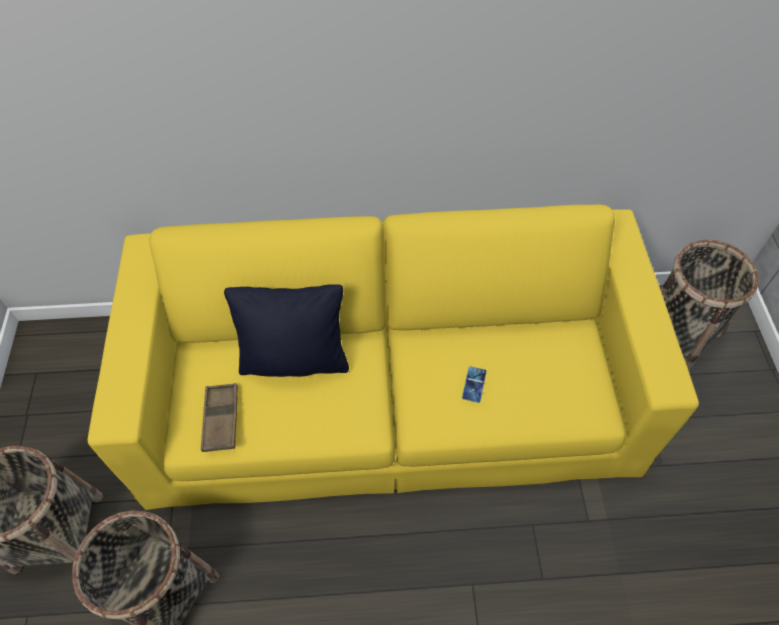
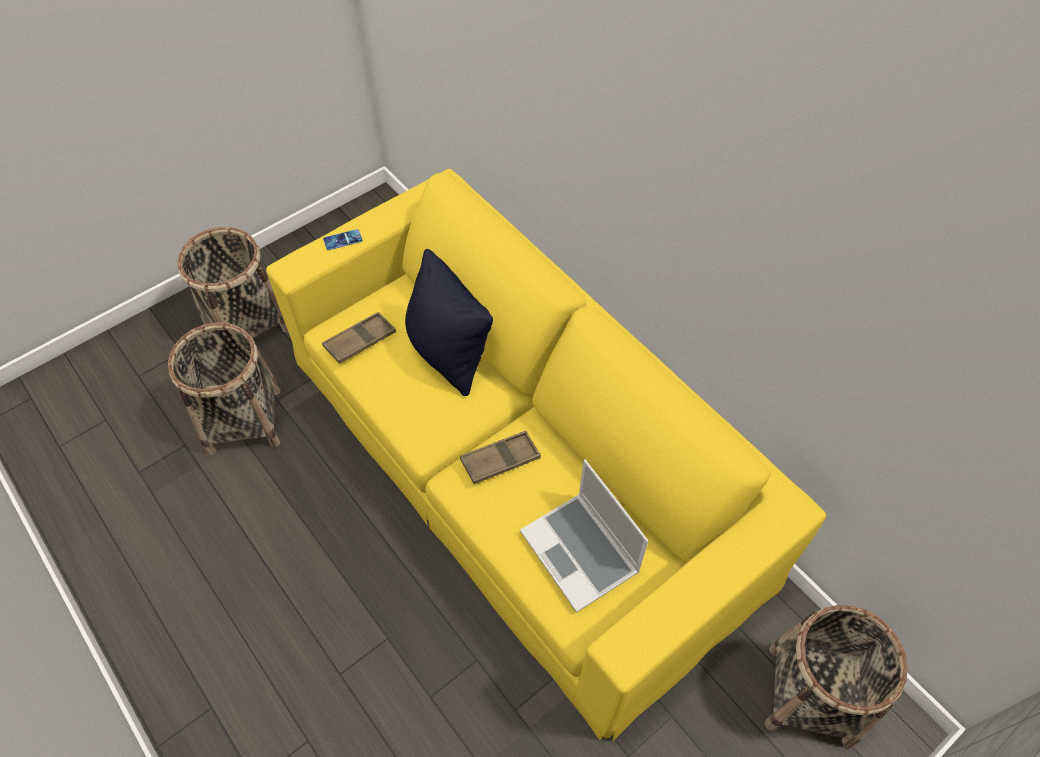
camera: 55 degrees right, 0 degrees up
phone [462,366,487,403] -> phone moved to [323,229,363,250]
none -> brown tray [460,431,541,484]
none -> laptop [520,459,649,613]

